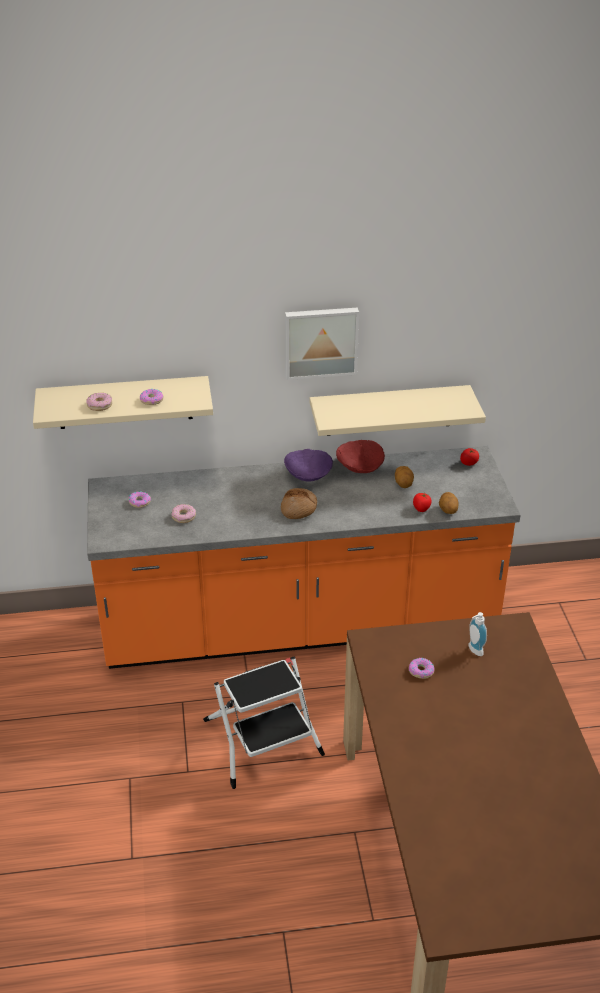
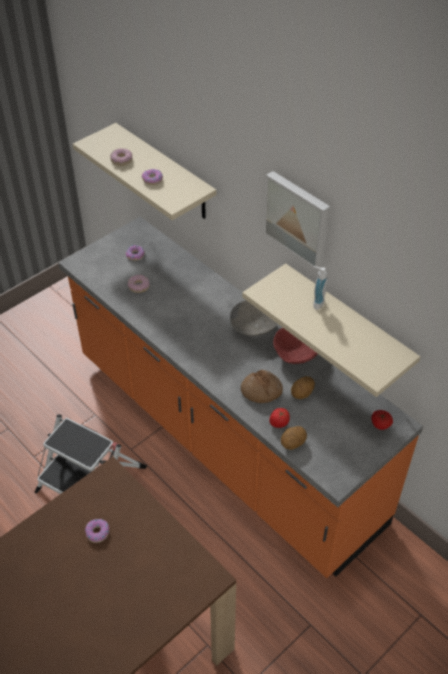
camera: 55 degrees right, 10 degrees up
bread [281,488,317,519] -> bread moved to [241,370,283,403]
purple bowl [284,449,333,482] -> grey bowl [230,300,277,336]
soap dispenser [468,612,487,656] -> soap dispenser moved to [313,266,328,310]

